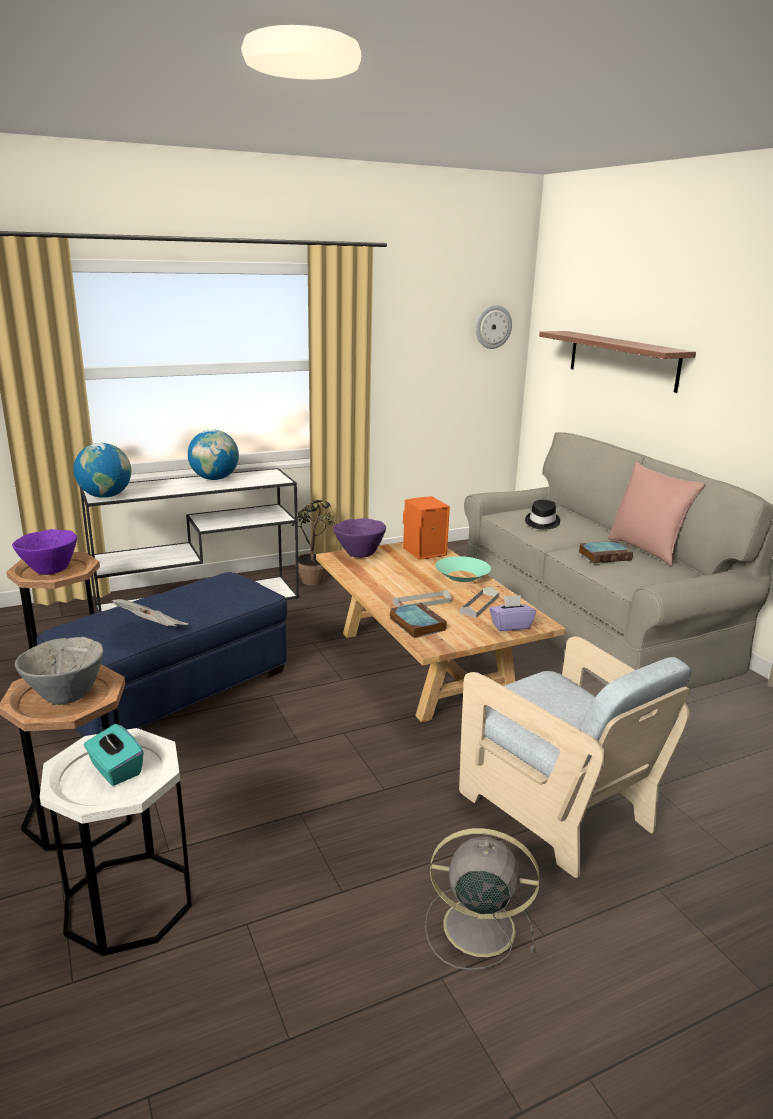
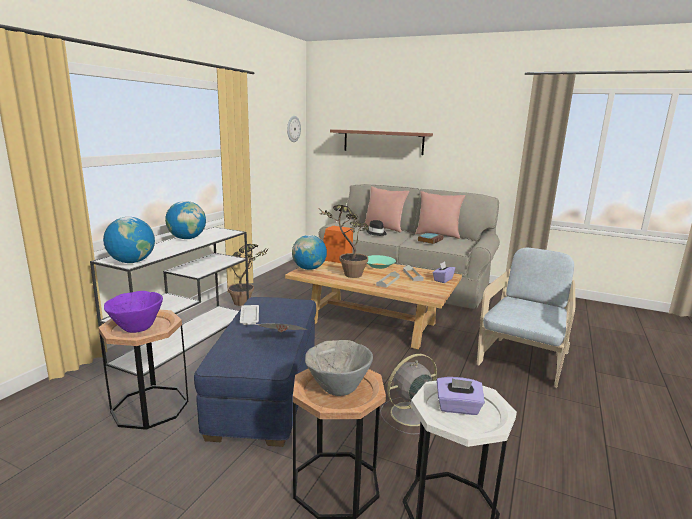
camera: 40 degrees left, 5 degrees down
turquoise tissue box [84,724,144,786] -> purple tissue box [437,377,485,415]
purple bowl [333,518,386,558] -> globe [292,235,327,270]
book [390,602,447,638] -> none
grey fan [425,828,540,970] -> grey fan moved to [380,354,437,435]
beige armchair [459,636,691,878] -> beige armchair turned 75 degrees counterclockwise [477,248,576,388]
none -> white tray [240,305,259,325]
none -> potted plant [317,205,368,278]
none -> pink pillow [363,186,409,233]

